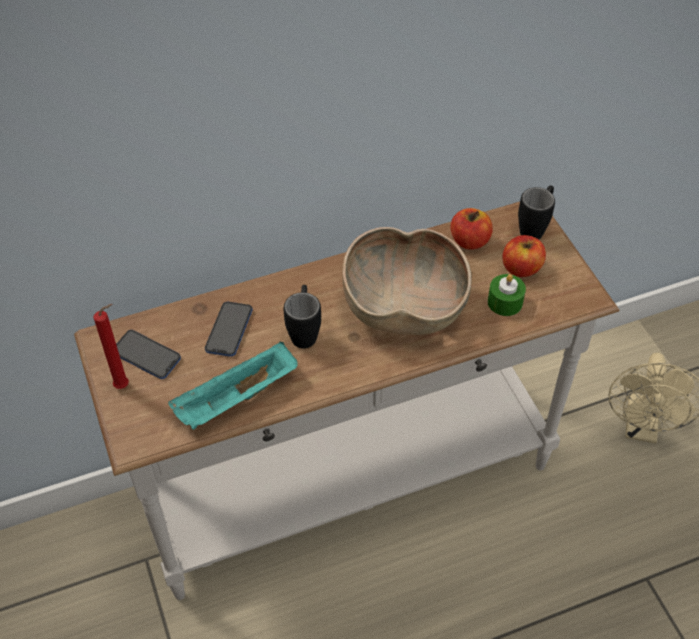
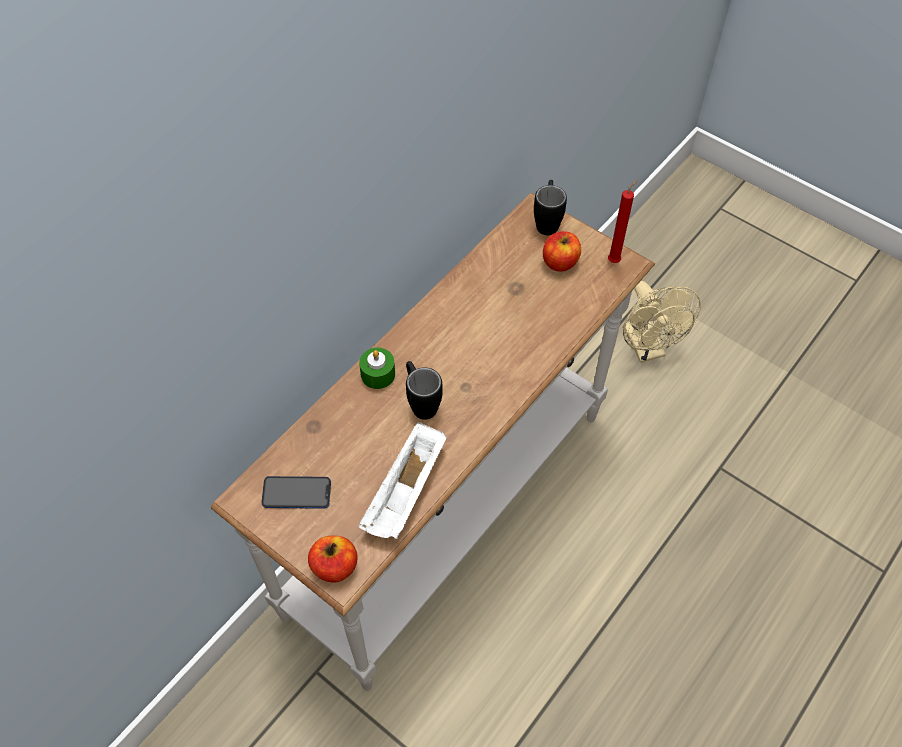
camera: 30 degrees left, 5 degrees up
red candle [93,304,129,389] -> red candle moved to [608,179,638,263]
turquoise tray [168,342,298,430] -> white tray [359,422,446,539]
phone [205,302,253,357] -> none
brown bowl [342,227,472,335] -> none
apple [450,208,493,249] -> apple moved to [308,536,357,583]
green candle [488,274,526,316] -> green candle moved to [359,348,395,389]

